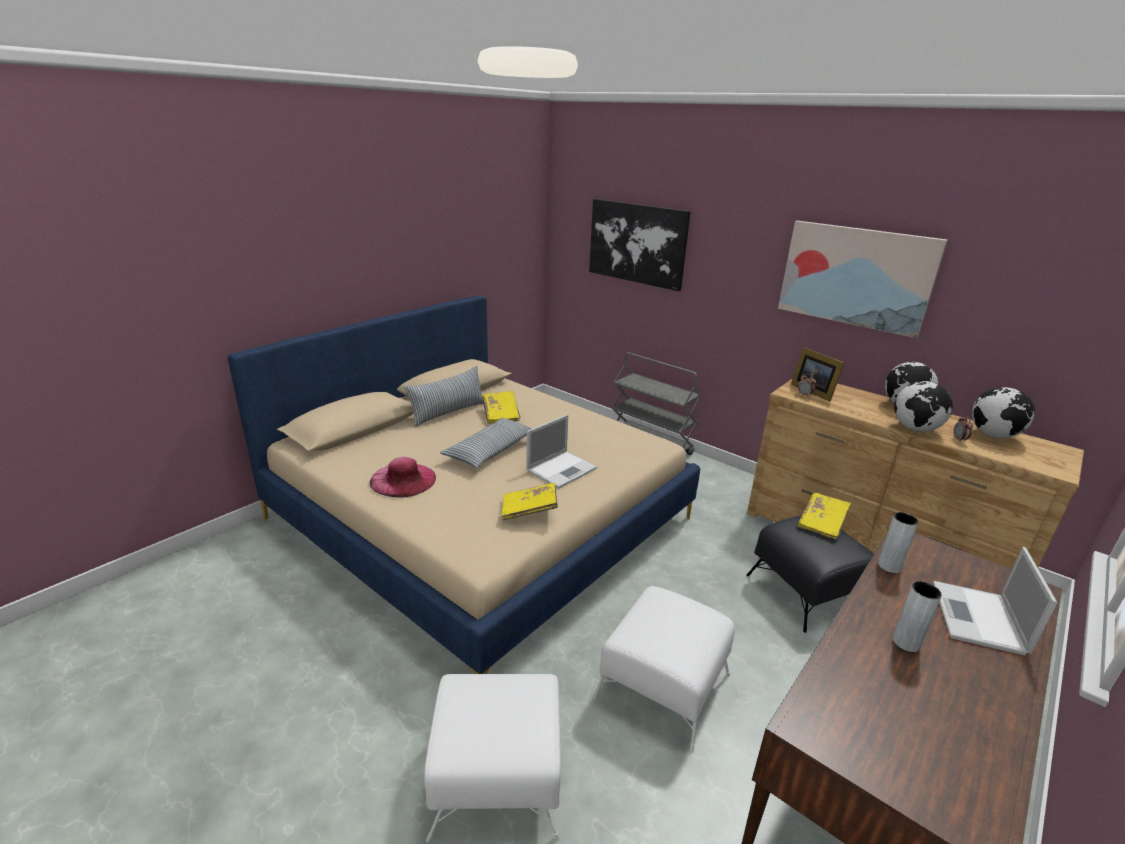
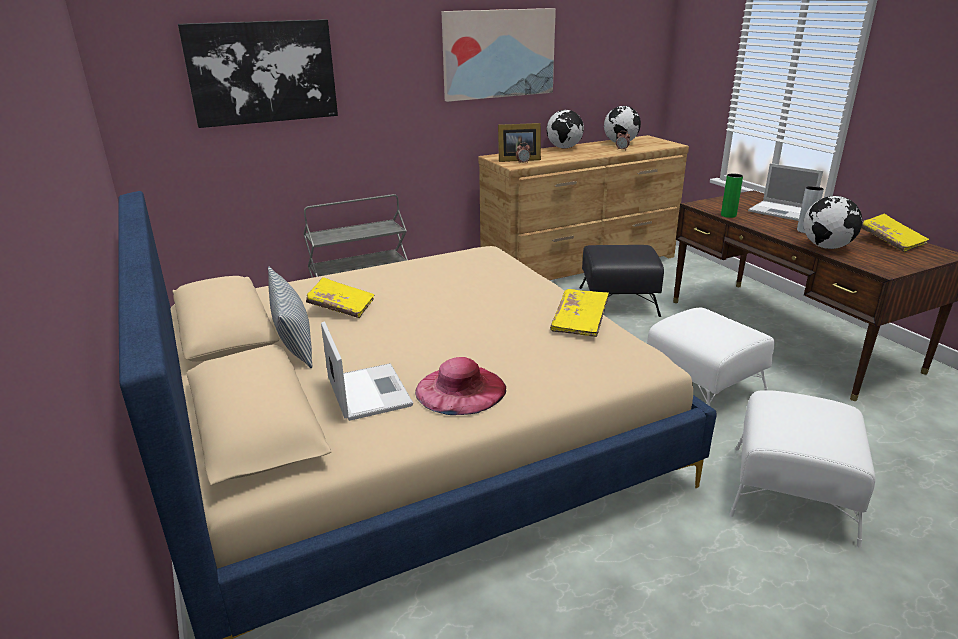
camera: 65 degrees left, 0 degrees up
pillow [440,417,533,468] -> none
laptop [526,415,597,489] -> laptop moved to [321,321,413,421]
yellow book [797,493,851,540] -> yellow book moved to [861,214,929,252]
grey vase [878,512,919,573] -> green vase [721,174,743,218]
globe [894,381,953,432] -> globe moved to [803,196,862,249]

